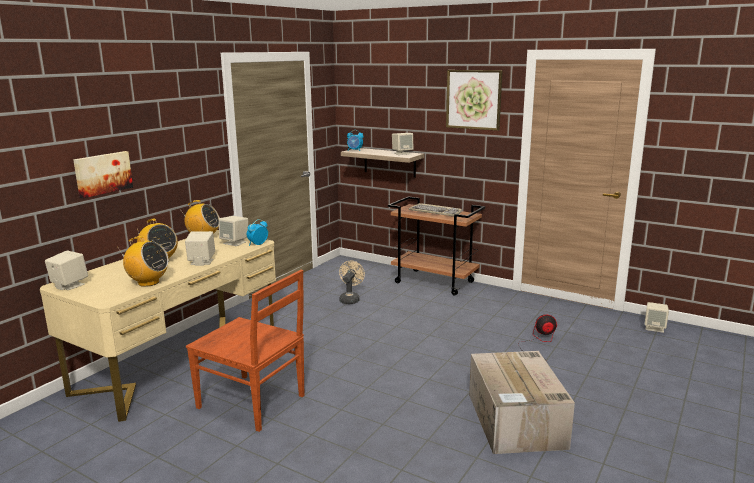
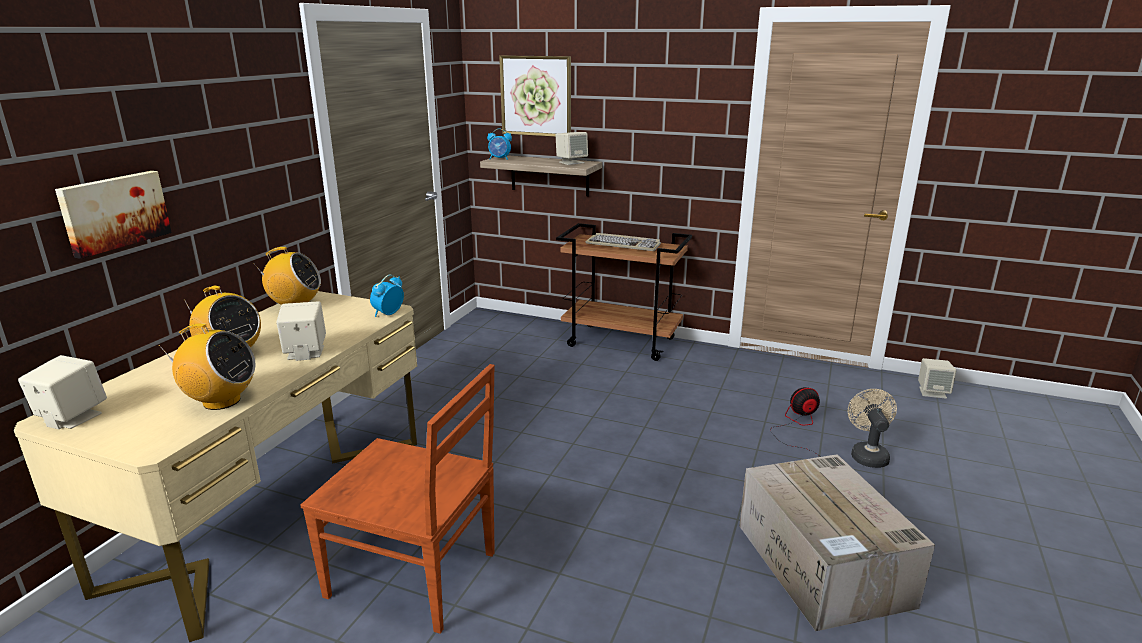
camera: 10 degrees left, 5 degrees up
beige speaker [219,216,248,246] -> none
beige fan [339,261,365,304] -> beige fan moved to [848,389,897,468]
picture [446,70,503,131] -> picture moved to [499,55,571,137]

